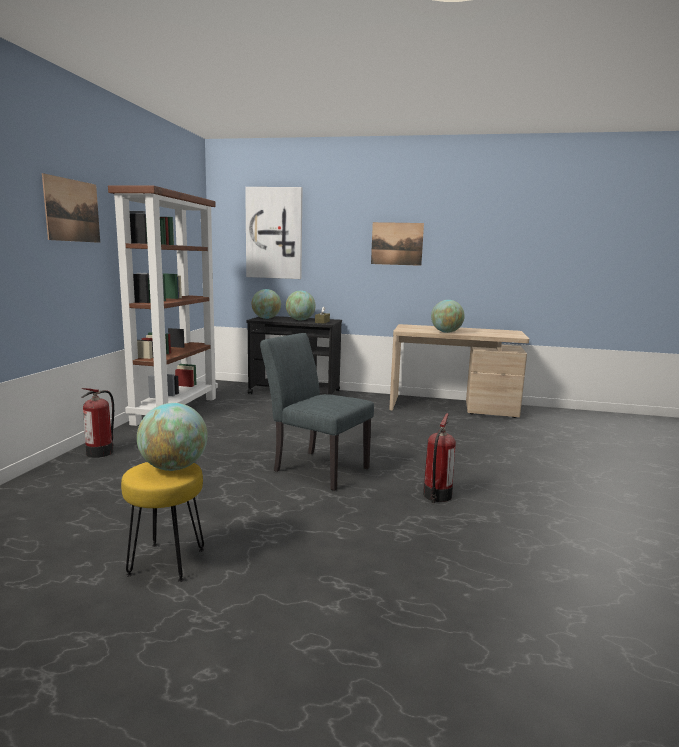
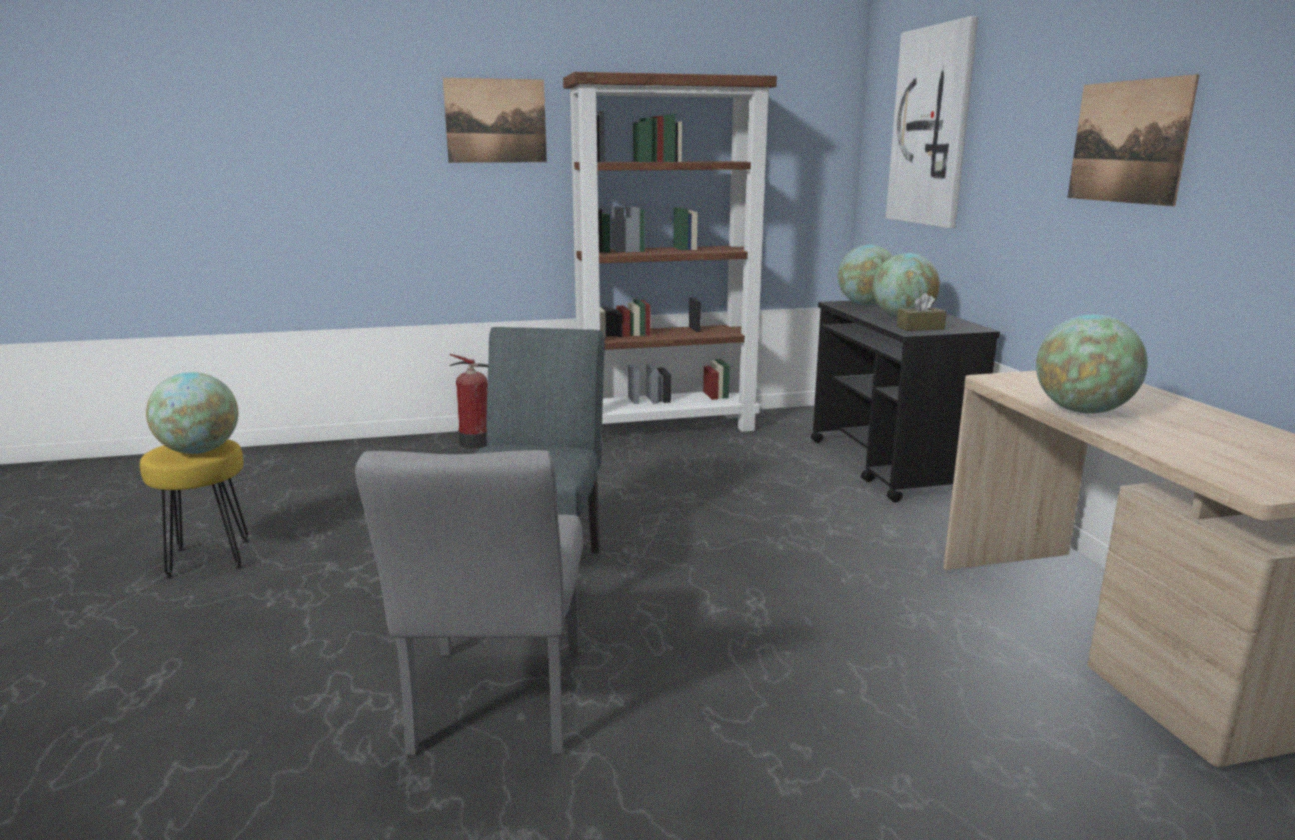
camera: 65 degrees right, 5 degrees up
fire extinguisher [423,413,456,503] -> grey chair [355,450,583,755]

